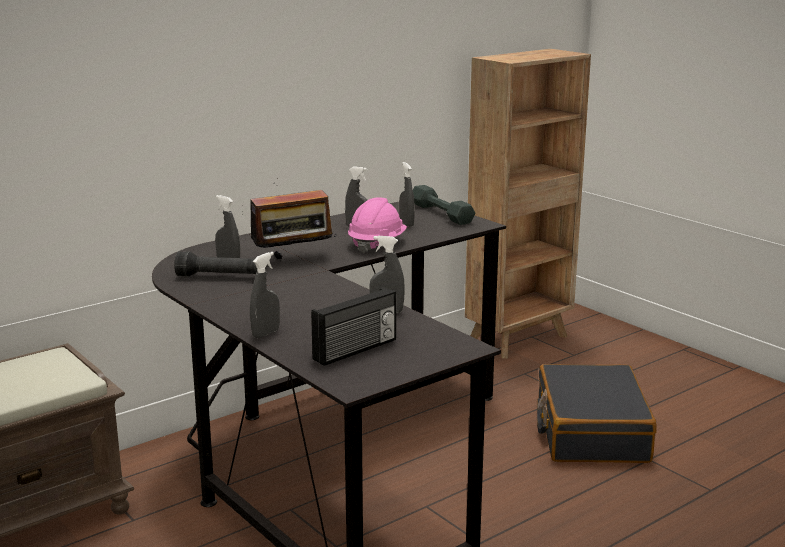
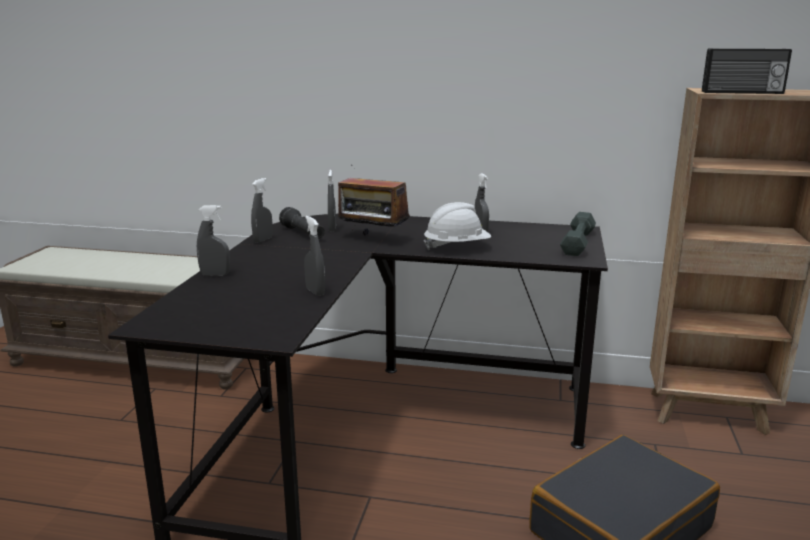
camera: 50 degrees right, 0 degrees up
radio [311,287,396,366] -> radio moved to [702,48,792,94]
pink hard hat [348,197,407,253] -> white hard hat [423,202,491,250]
grey spray bottle [399,162,415,227] -> grey spray bottle moved to [251,178,273,243]

